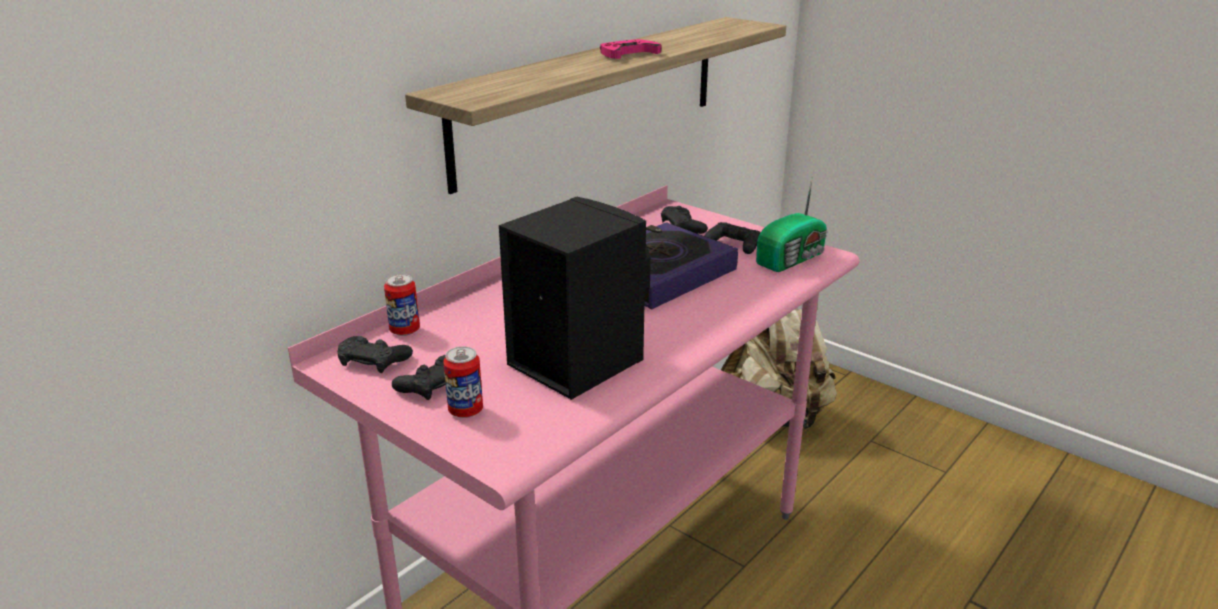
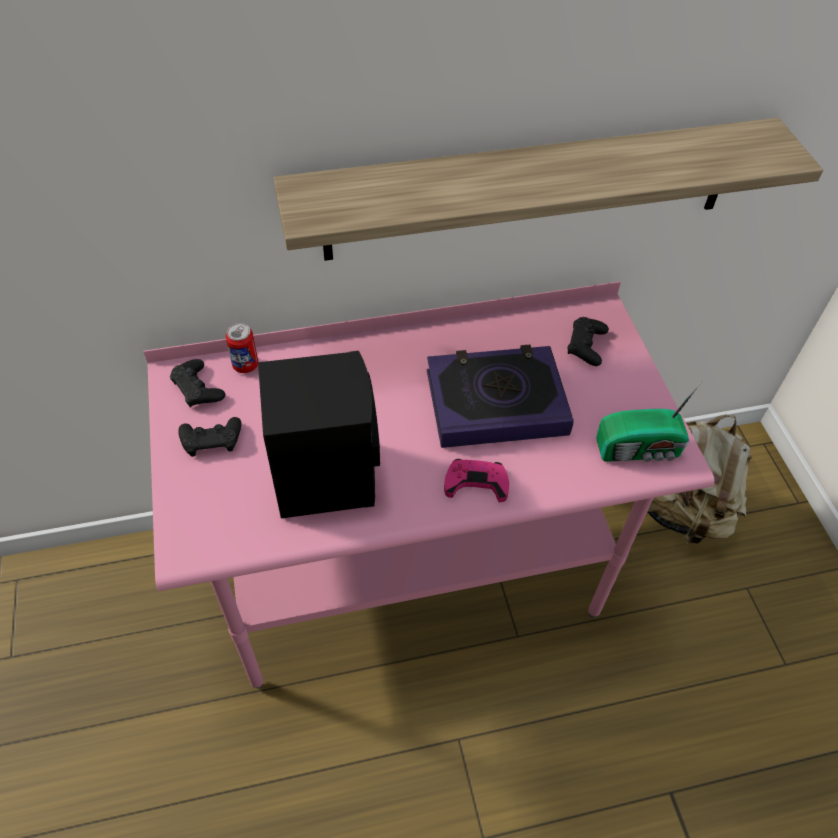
camera: 35 degrees right, 25 degrees up
can [443,347,483,418] -> none
pink game controller [600,39,662,59] -> pink game controller moved to [444,459,509,502]
black game controller [705,222,760,254] -> none

